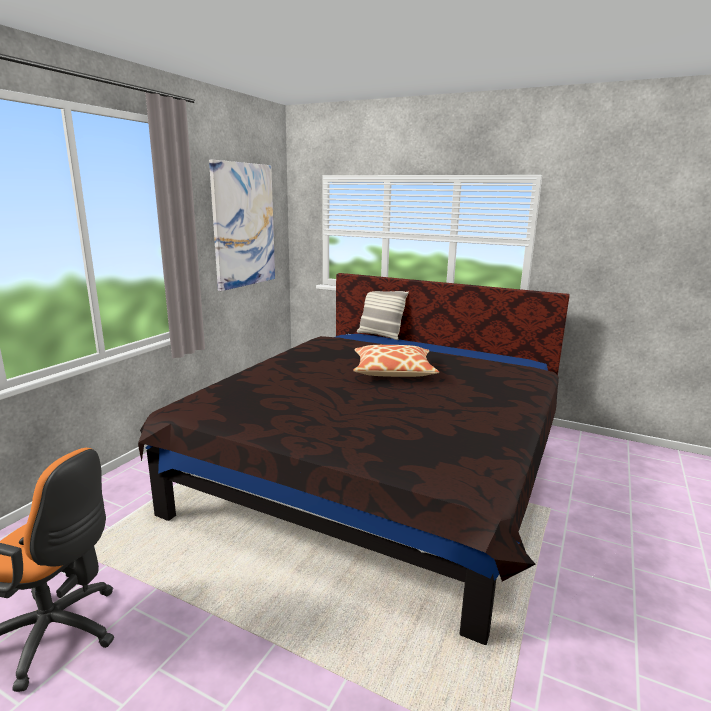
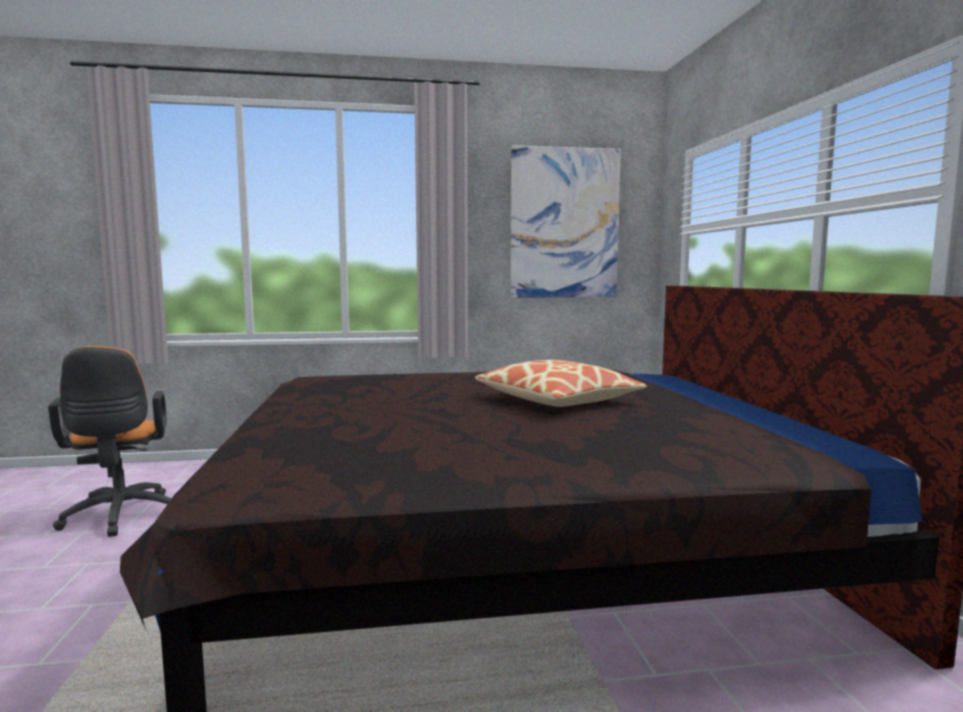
camera: 55 degrees right, 10 degrees down
pillow [357,291,409,340] -> none

